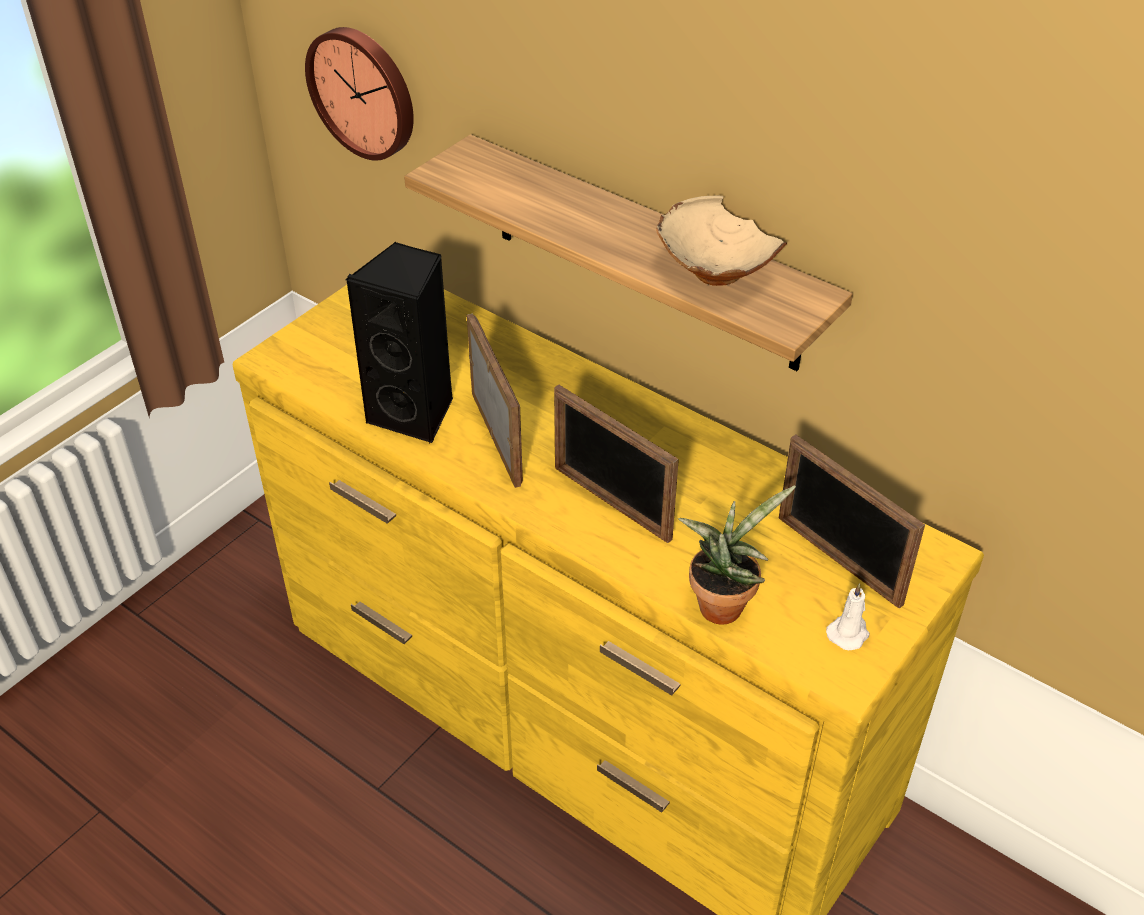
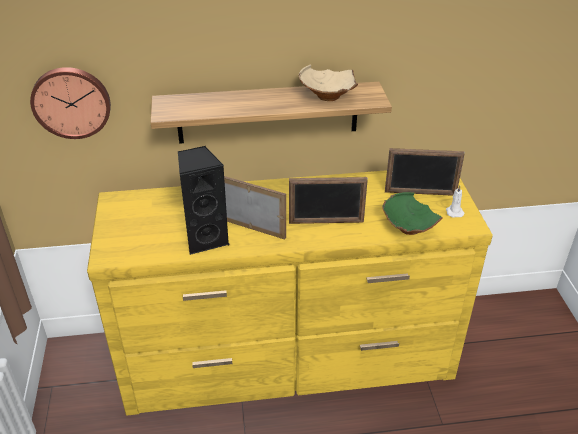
camera: 45 degrees left, 5 degrees down
potted plant [678,486,796,625] -> green bowl [382,192,443,235]

